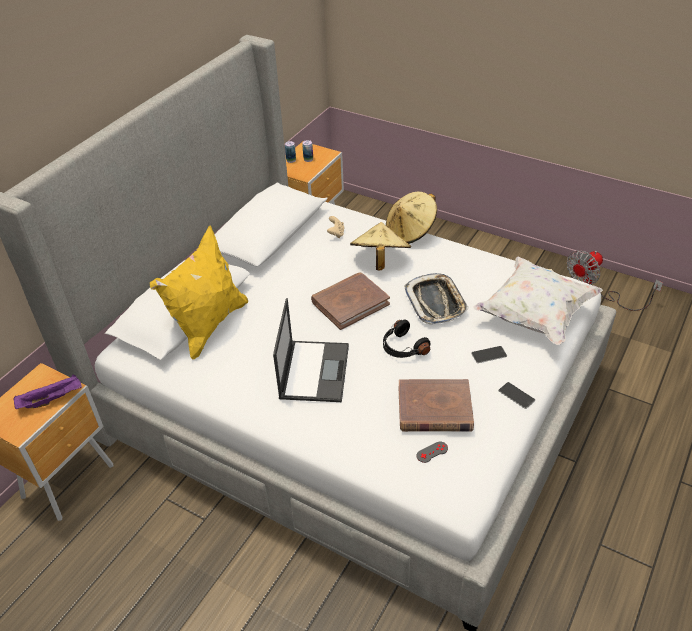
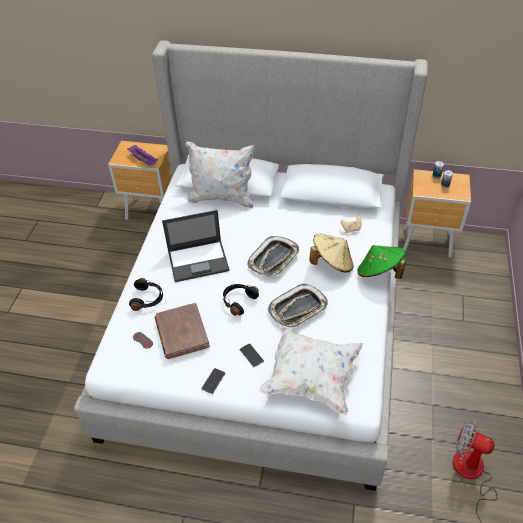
camera: 70 degrees right, 5 degrees up
yellow pillow [150,225,248,360] -> white pillow [185,141,255,208]
brown book [311,272,390,330] -> tray [248,236,299,276]
beige hat [386,191,437,244] -> green hat [357,245,406,279]
none -> black headphones [129,278,163,311]

